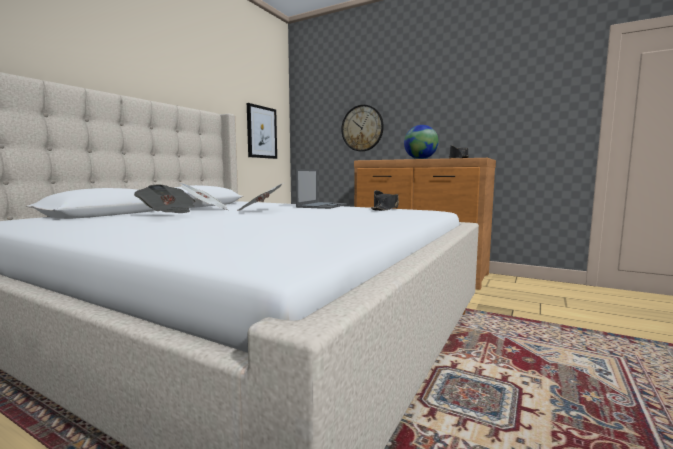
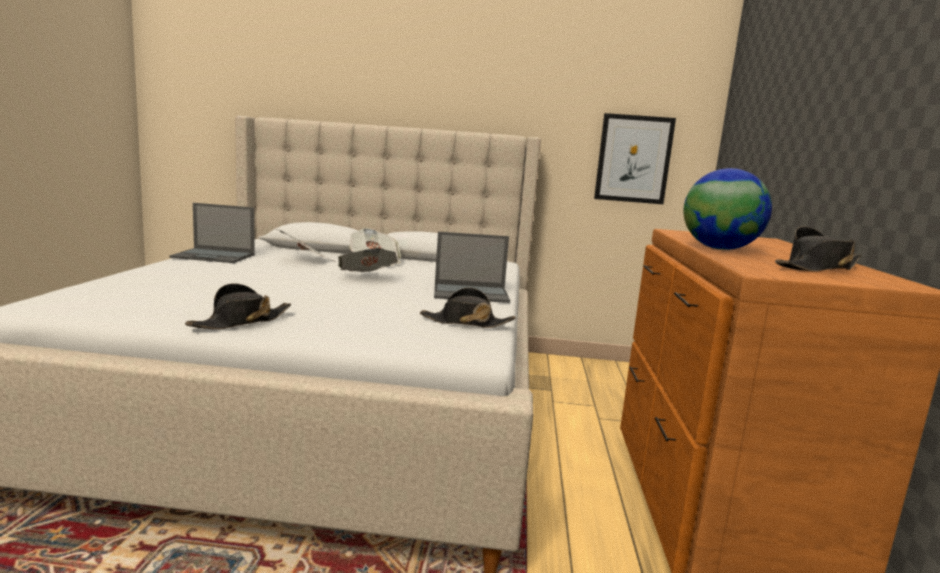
camera: 65 degrees right, 5 degrees up
wall clock [341,105,384,151] -> none
none -> laptop [169,203,255,263]
none -> black hat [185,283,291,329]

